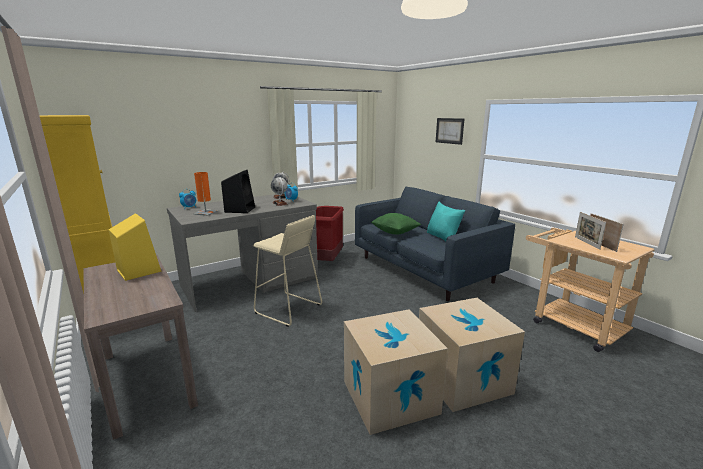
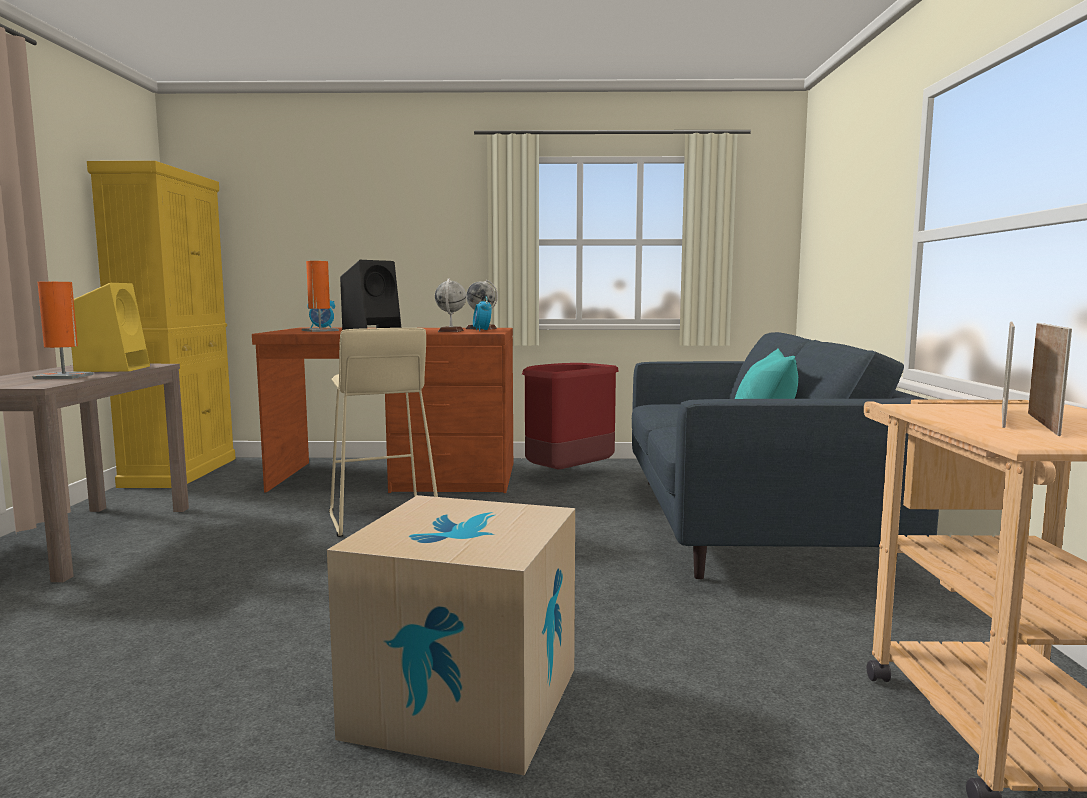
camera: 35 degrees right, 10 degrees down
grey desk [167,193,318,312] -> brown desk [252,328,513,493]
cardboard box [344,309,448,435] -> none
green pillow [371,213,421,235] -> none
picture [436,118,464,145] -> none
none -> orange table lamp [32,282,94,379]

